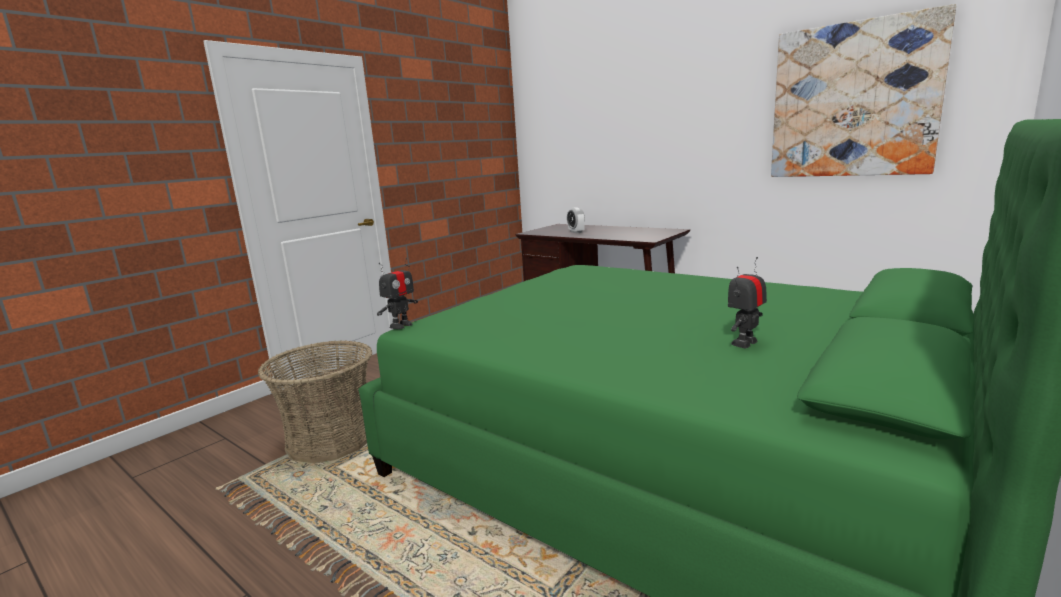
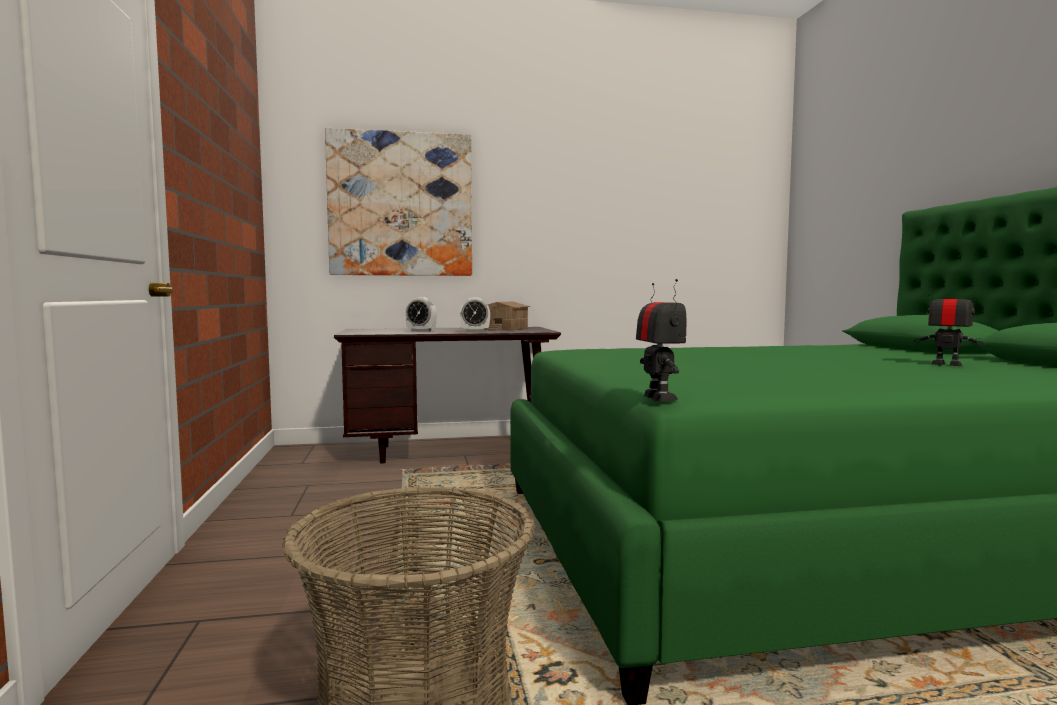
camera: 50 degrees left, 10 degrees down
toy robot [728,257,767,349] -> toy robot turned 135 degrees clockwise [914,283,985,366]
picture [771,4,956,177] -> picture moved to [325,128,472,276]
none -> alarm clock [459,297,490,332]
none -> toy house [485,302,530,331]

